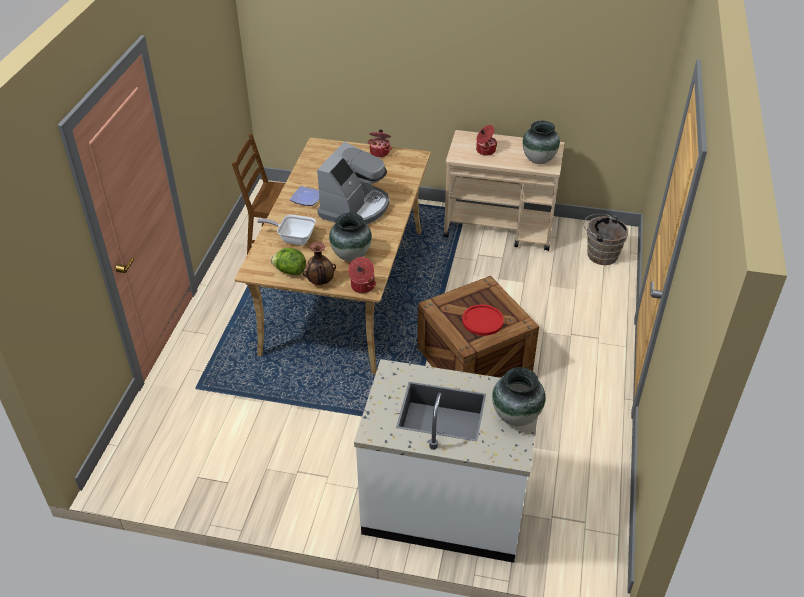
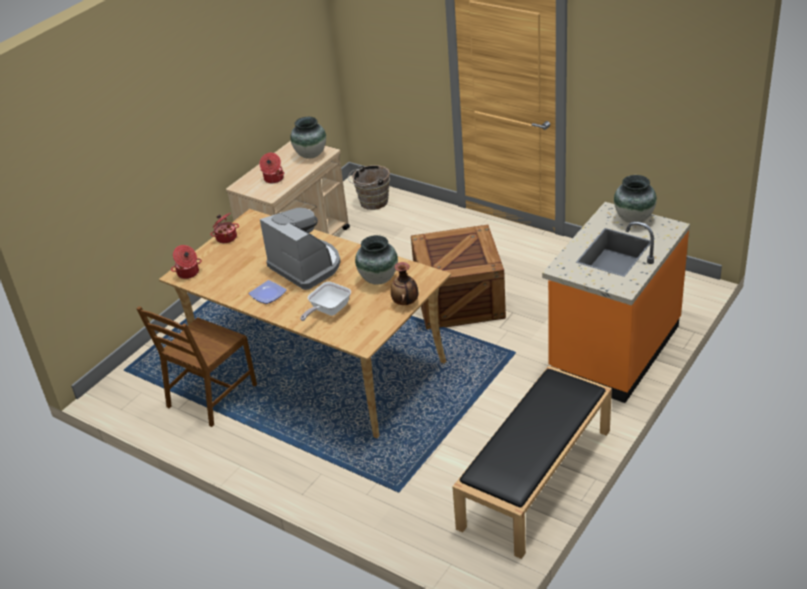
camera: 65 degrees left, 5 degrees down
lettuce [271,248,306,275] -> none
cooking pot [348,257,376,293] -> cooking pot moved to [171,245,202,279]
white counter [354,359,537,563] -> orange counter [542,202,690,403]
red plate [462,304,504,336] -> none
none -> black bench [452,366,612,559]

